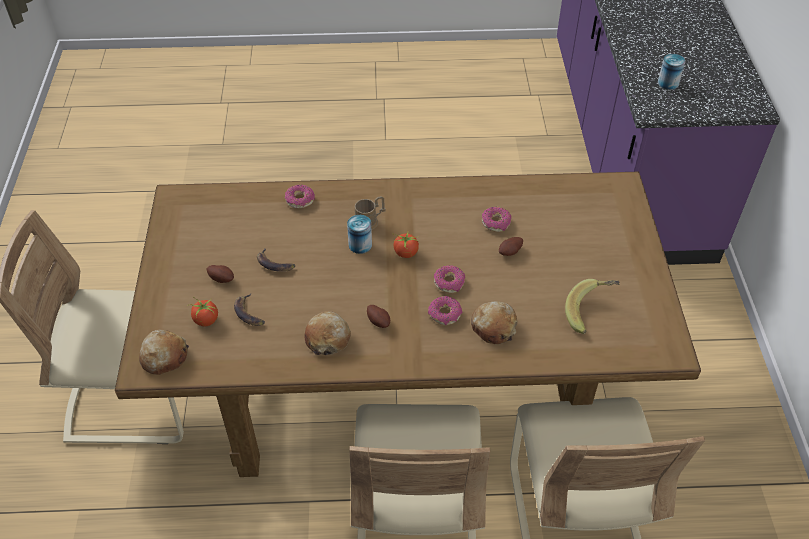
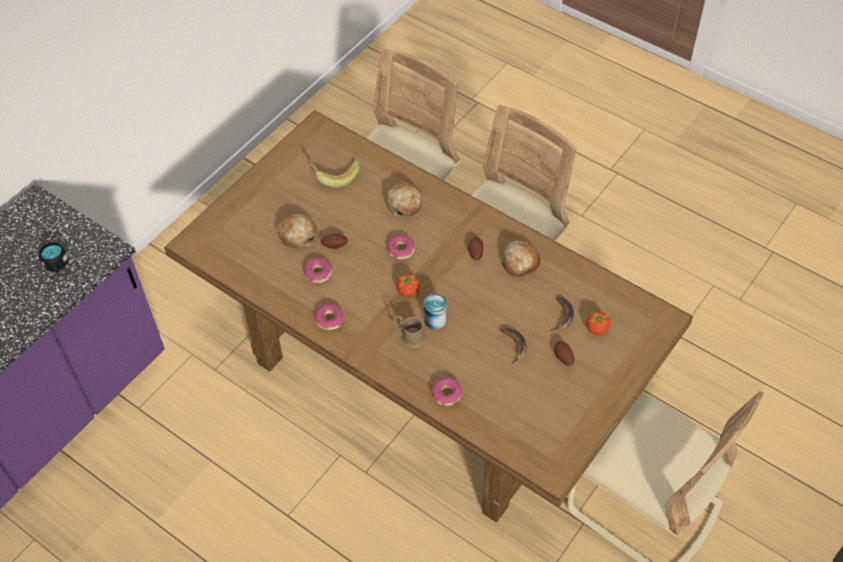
camera: 140 degrees left, 5 degrees up
bread [139,330,189,375] -> bread moved to [276,214,317,249]
donut [428,296,462,325] -> donut moved to [315,304,344,330]
can [658,54,685,90] -> black mug [39,242,68,273]

